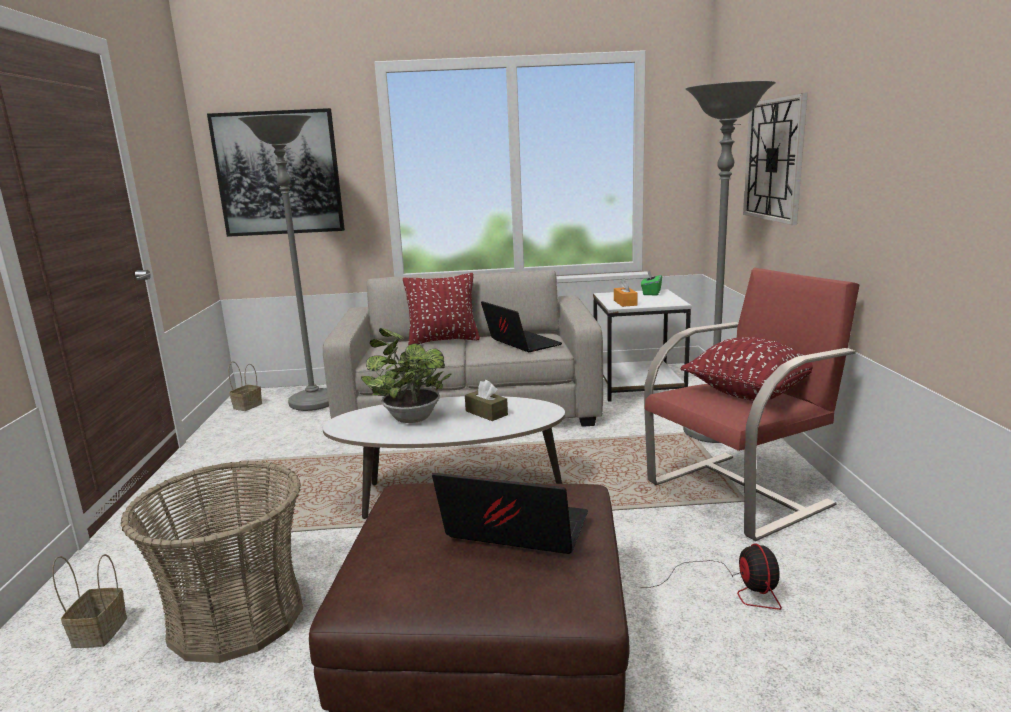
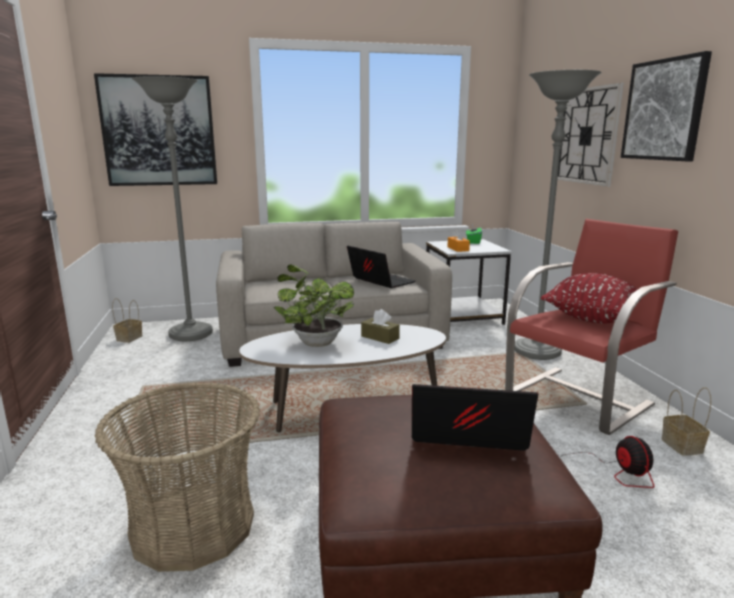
camera: 10 degrees left, 0 degrees up
basket [52,554,127,648] -> basket moved to [662,387,711,456]
red pillow [403,273,480,345] -> none
none -> picture [621,51,712,161]

